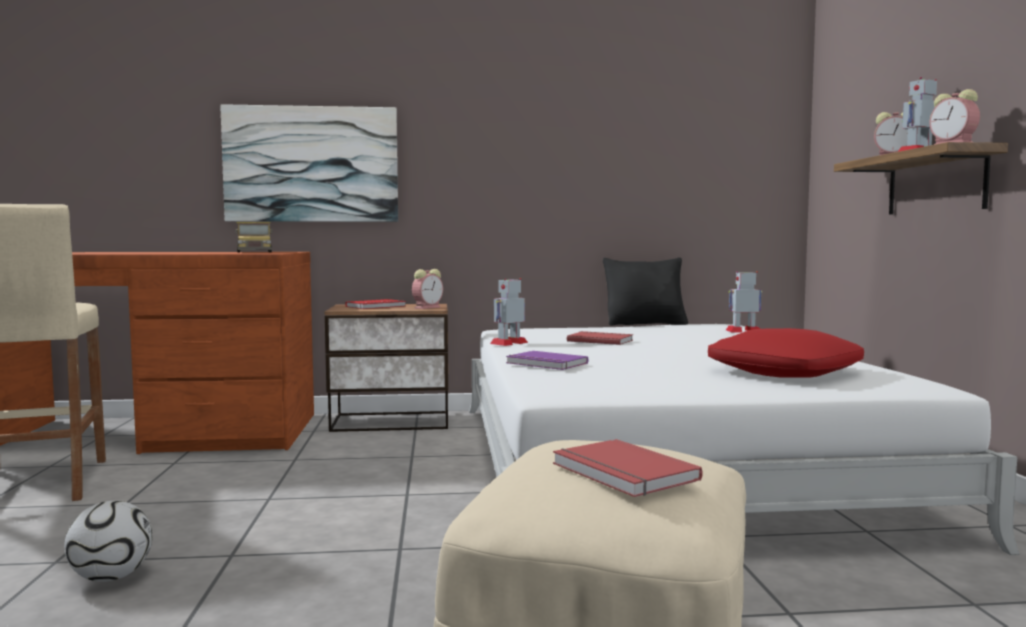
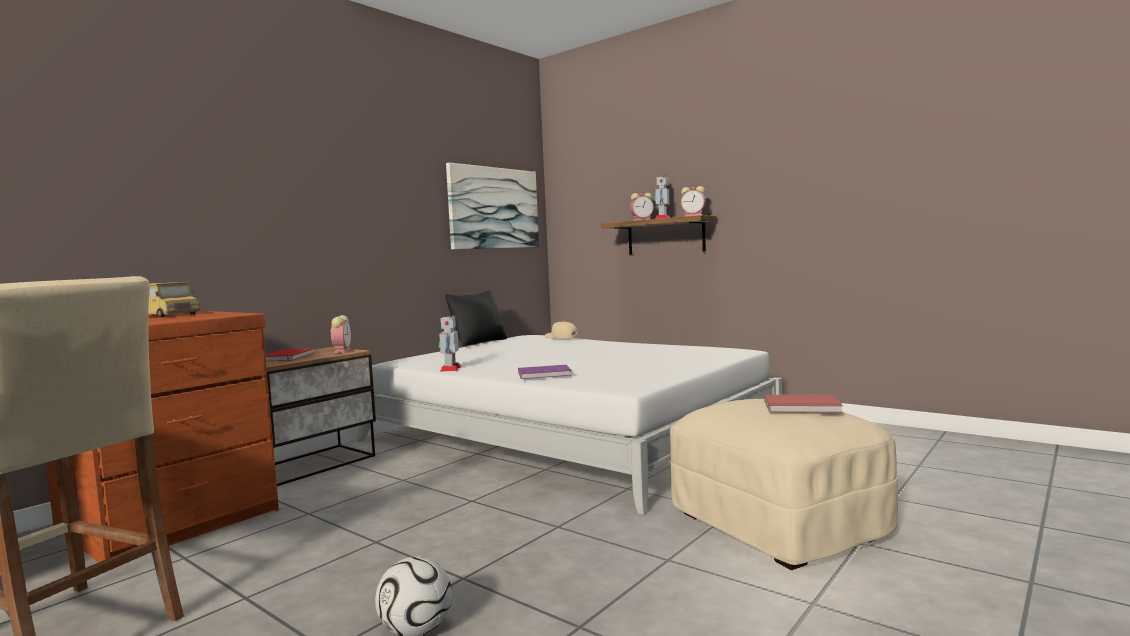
camera: 45 degrees left, 0 degrees up
picture [220,104,398,222] -> picture moved to [446,162,539,249]
red book [567,331,633,345] -> none
red pillow [708,328,864,377] -> none
toy robot [726,271,762,333] -> beige cap [545,321,578,338]

